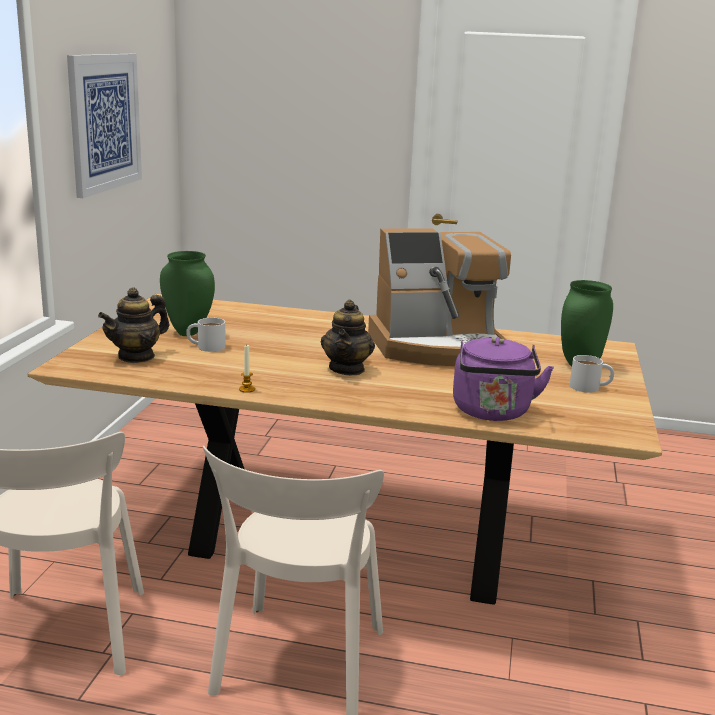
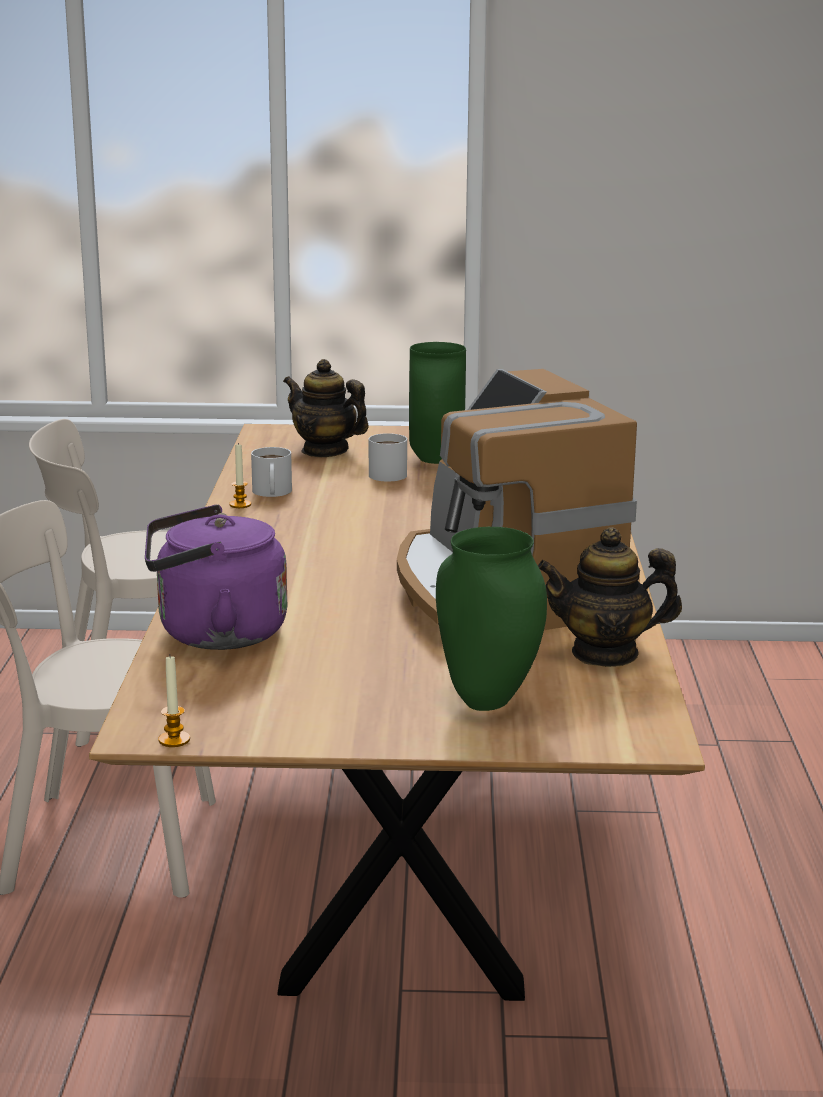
camera: 80 degrees right, 0 degrees up
picture [67,54,142,198] -> none
teapot [321,300,375,375] -> teapot moved to [538,527,682,667]
white mug [570,355,614,393] -> white mug moved to [251,447,292,497]
none -> candle [158,656,190,747]

